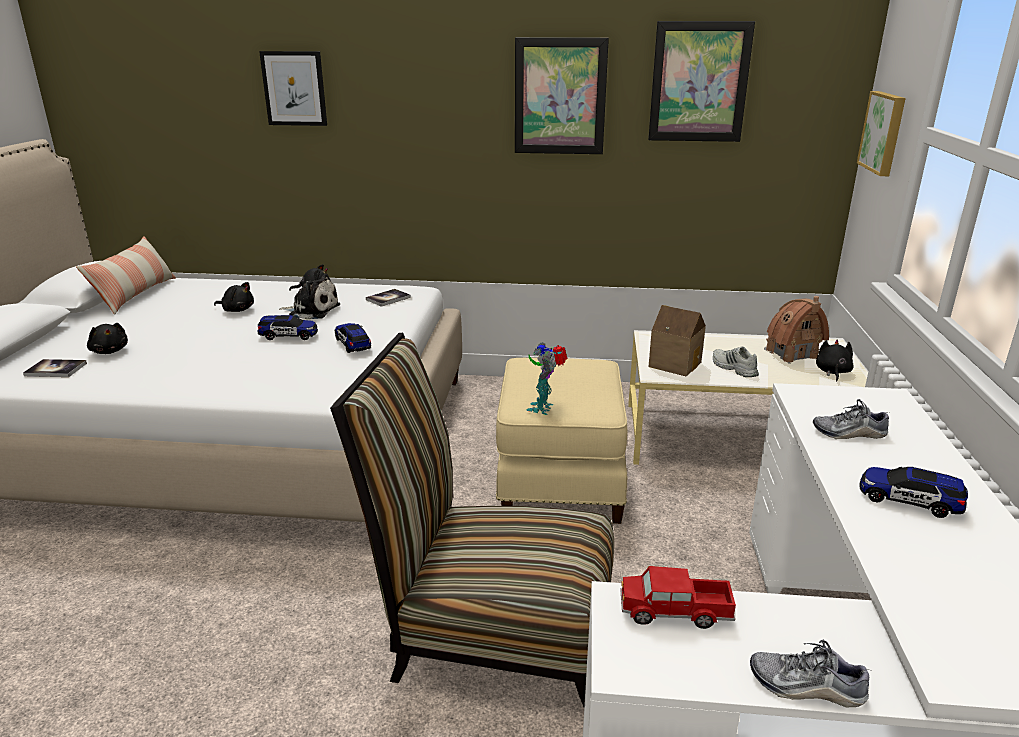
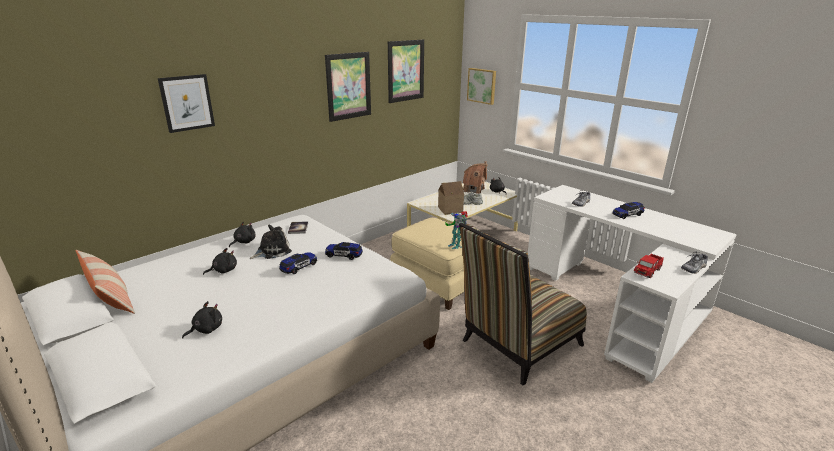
camera: 50 degrees left, 0 degrees up
book [23,359,87,377] -> none
black plush toy [87,323,128,354] -> black plush toy turned 45 degrees counterclockwise [182,301,222,338]

